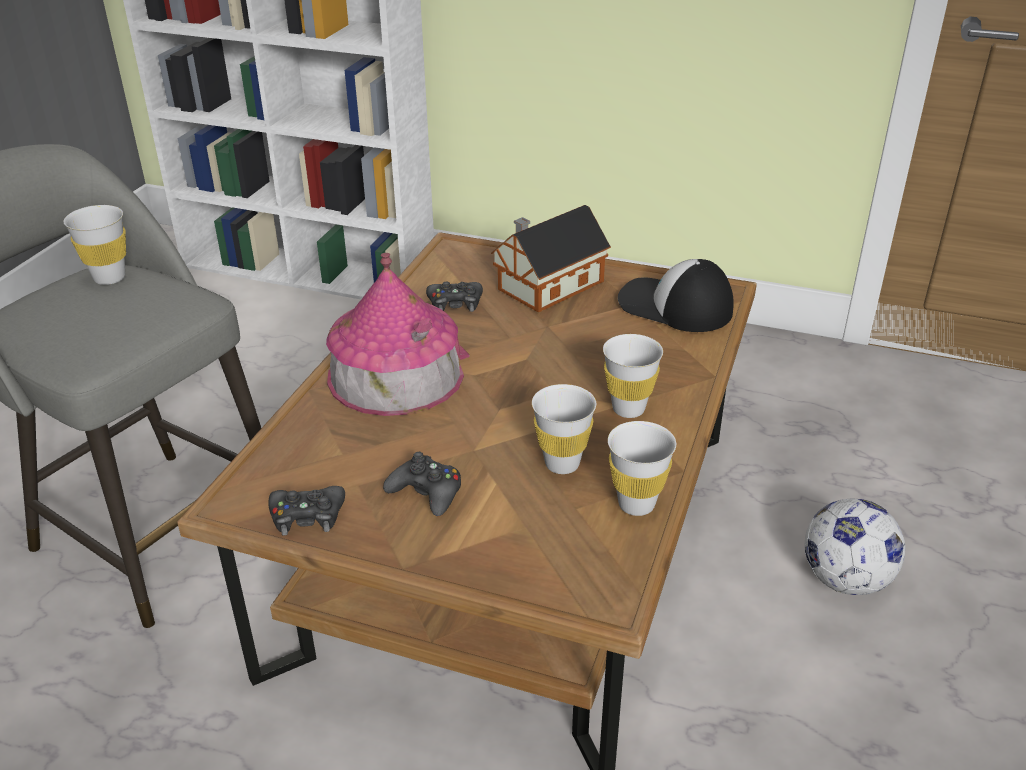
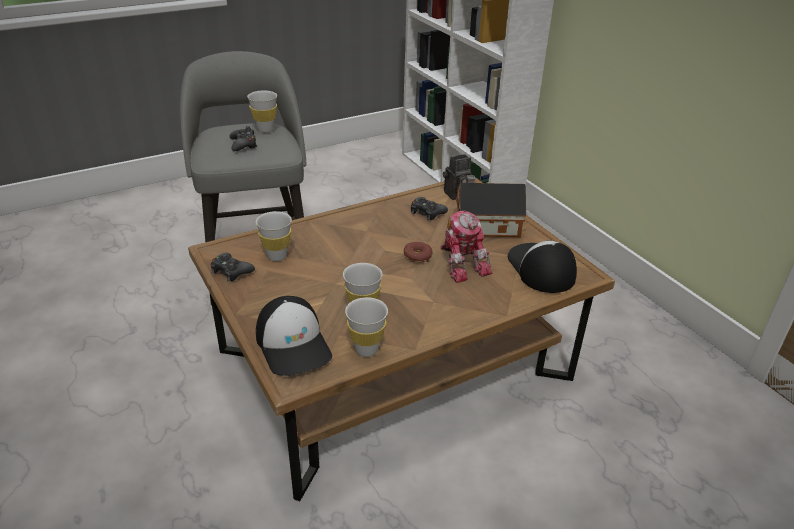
camera: 40 degrees right, 0 degrees up
toy house [326,253,470,416] -> none
black game controller [383,452,461,516] -> black game controller moved to [230,126,257,151]
white cup [603,334,663,418] -> white cup moved to [256,211,292,261]
football [804,498,905,595] -> none
none -> cap [256,296,332,376]
none -> donut [404,242,433,263]
none -> toy robot [440,211,492,283]
none -> camera [443,154,472,200]

